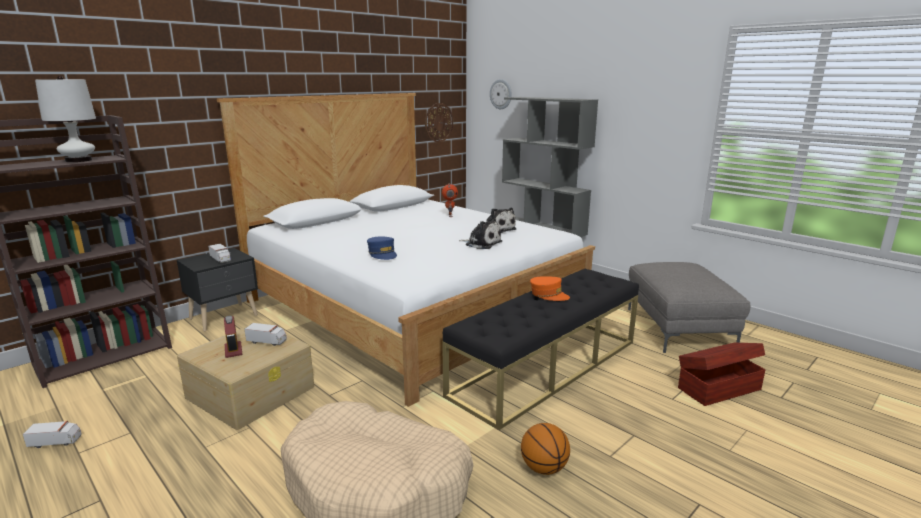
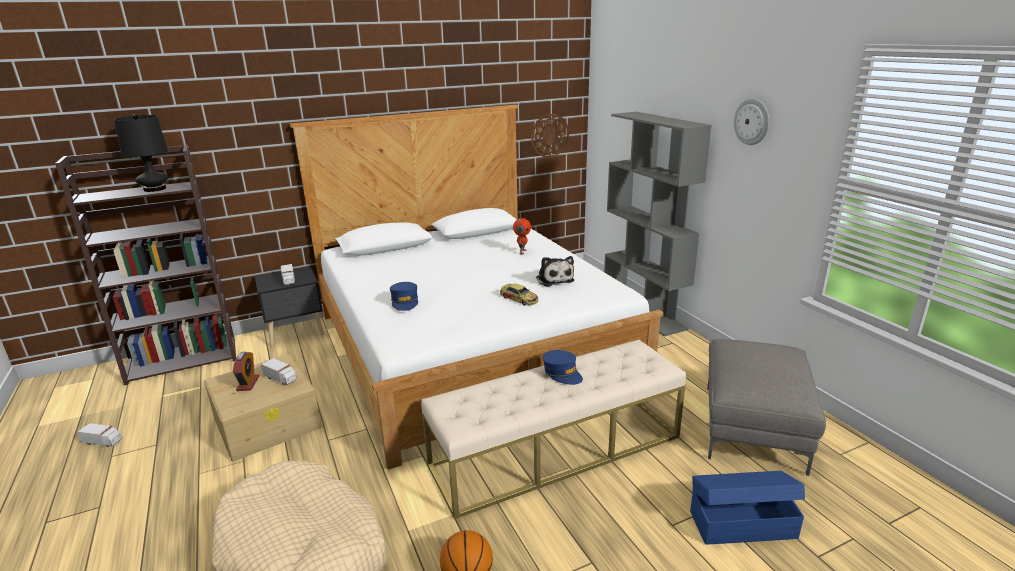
camera: 20 degrees right, 5 degrees up
white table lamp [35,76,96,162] -> black table lamp [114,114,168,192]
black bench [442,269,639,430] -> beige bench [421,340,686,519]
plush toy [459,218,502,249] -> toy car [500,284,538,306]
wall clock [490,79,512,109] -> wall clock moved to [734,98,769,145]
orange cap [530,276,570,301] -> blue cap [543,350,583,385]
brown storage box [678,343,766,406] -> blue storage box [690,471,805,545]

